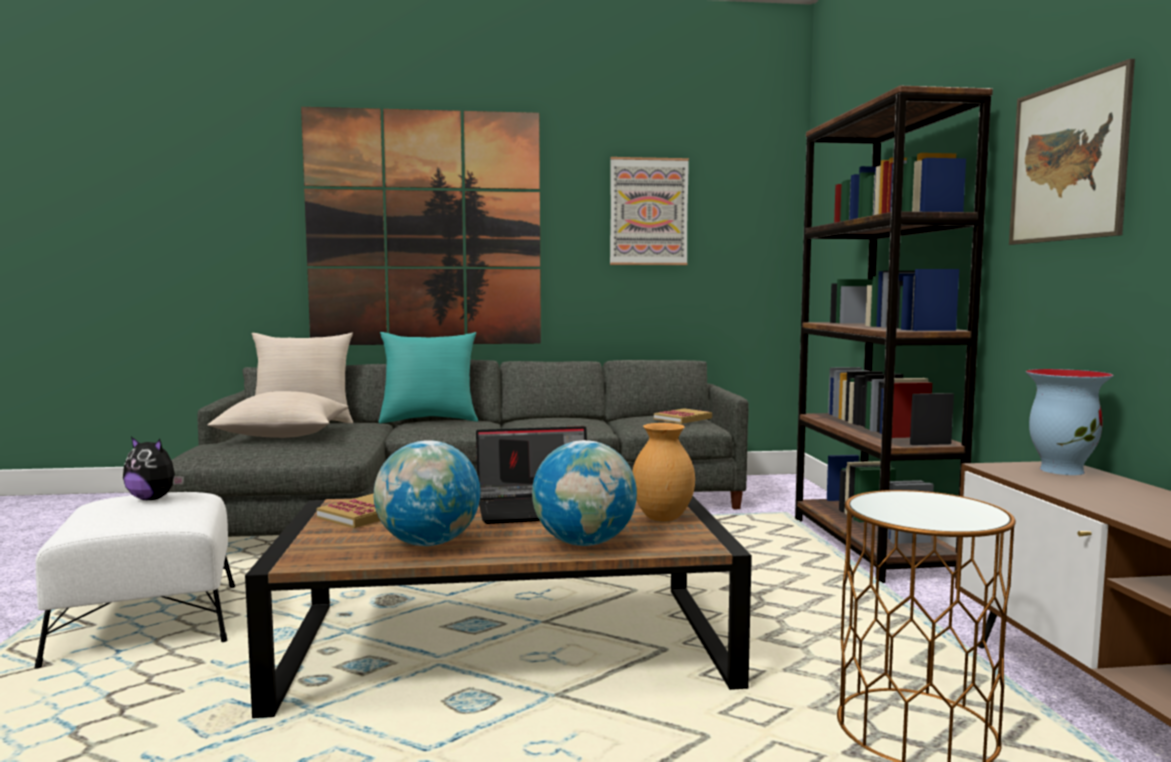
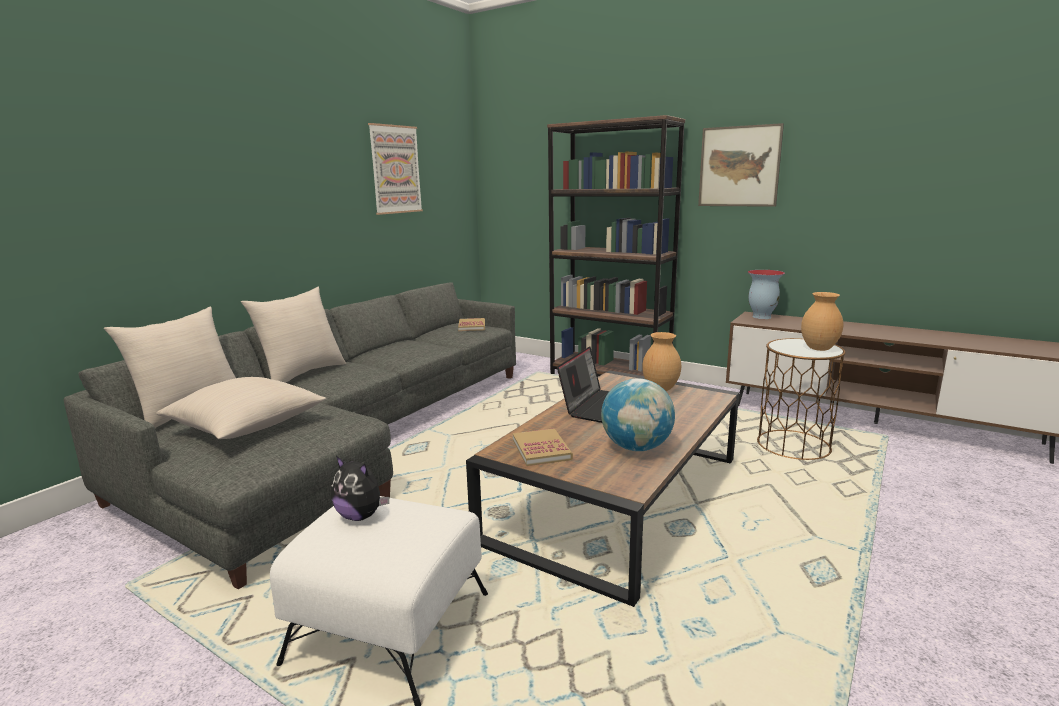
camera: 50 degrees left, 10 degrees up
plush toy [123,437,184,500] -> plush toy turned 60 degrees clockwise [331,456,389,521]
picture [301,107,541,345] -> none
turquoise pillow [379,332,478,423] -> beige pillow [241,287,346,383]
globe [532,440,637,546] -> none
none -> brown vase [801,292,843,351]

